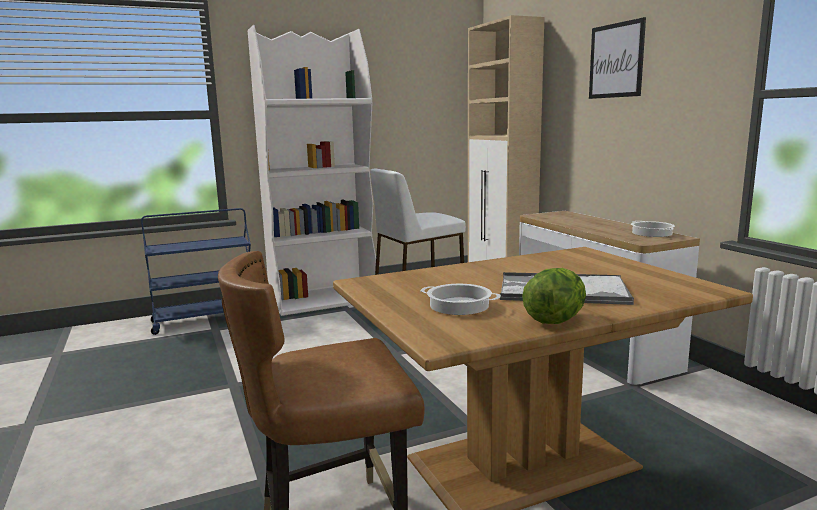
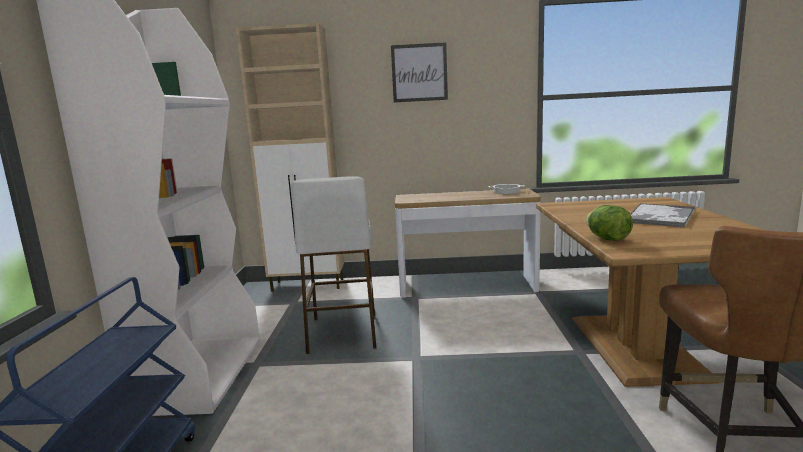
camera: 65 degrees left, 0 degrees up
cooking pot [420,284,501,315] -> none
lettuce [522,268,586,324] -> lettuce moved to [586,205,633,241]

